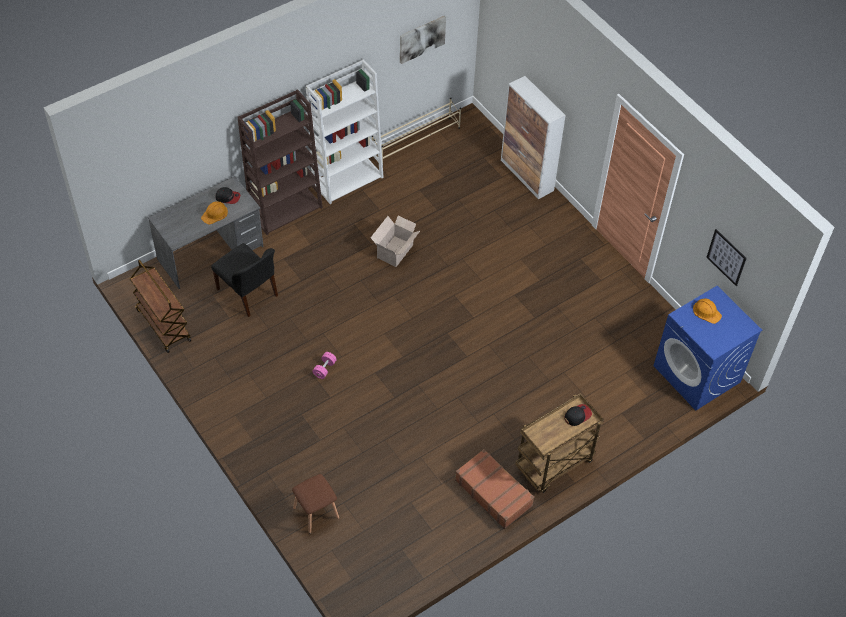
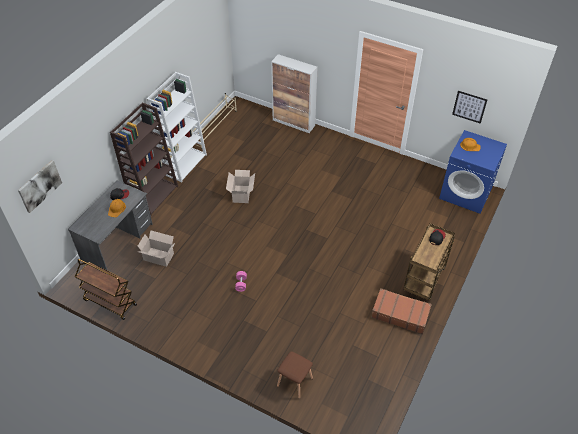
camera: 25 degrees left, 5 degrees down
black chair [211,243,278,317] -> cardboard box [138,230,175,267]
picture [400,16,446,64] -> picture moved to [18,160,62,213]

